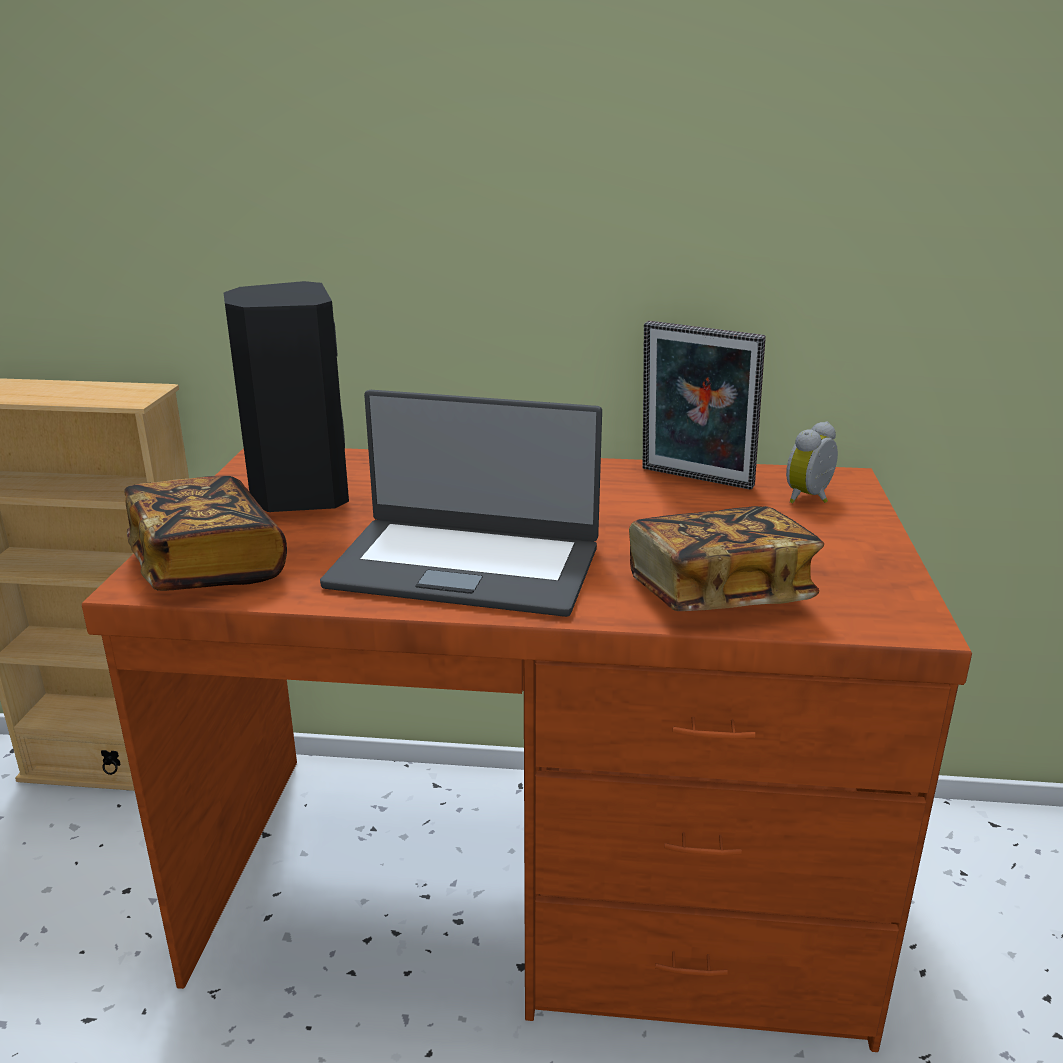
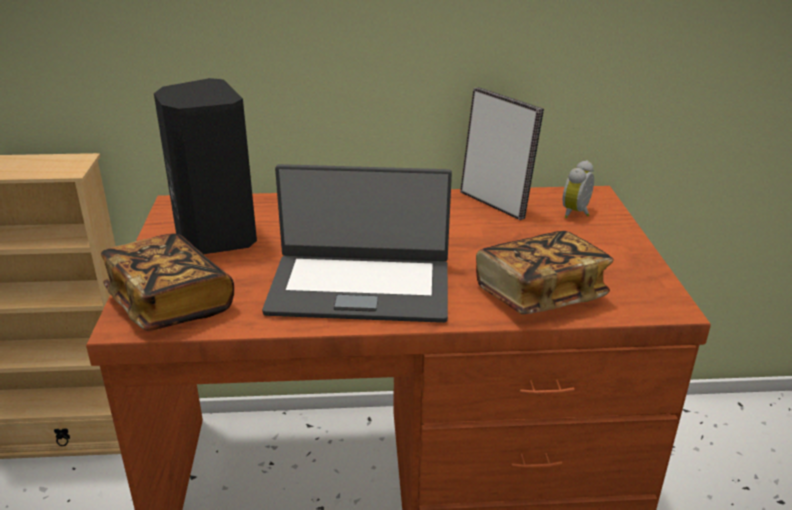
camera: 10 degrees left, 5 degrees up
picture frame [642,321,766,490] -> picture frame turned 150 degrees counterclockwise [460,87,544,220]

